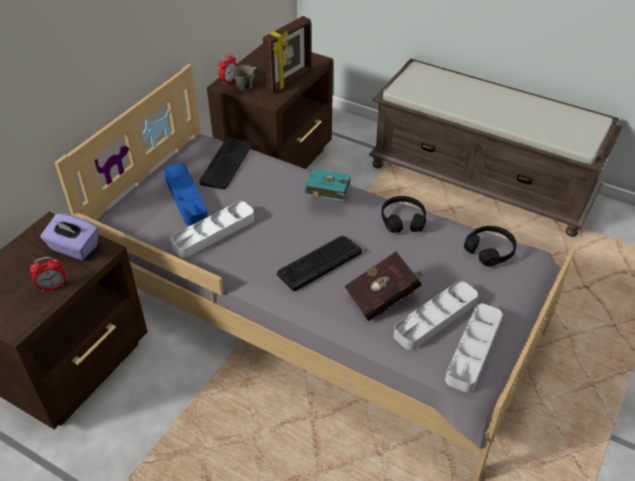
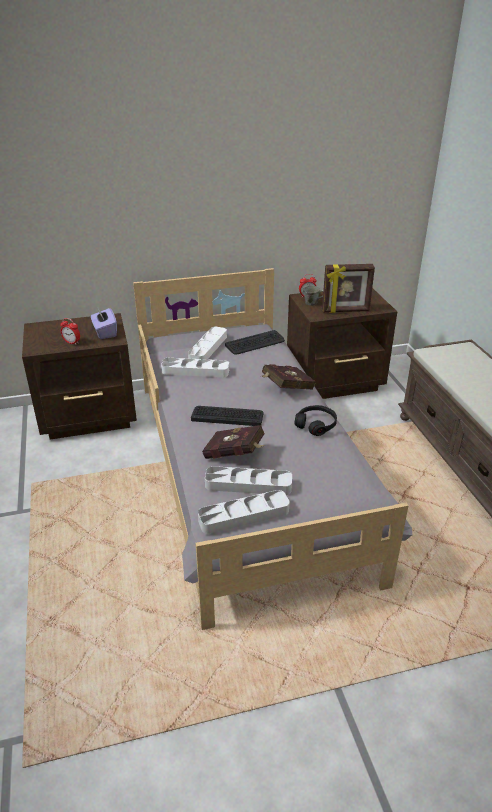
camera: 45 degrees right, 10 degrees down
blue tray [164,163,208,226] -> white tray [188,326,227,359]
turquoise book [304,169,351,201] -> red book [261,364,316,390]
black headphones [464,226,517,267] -> none

